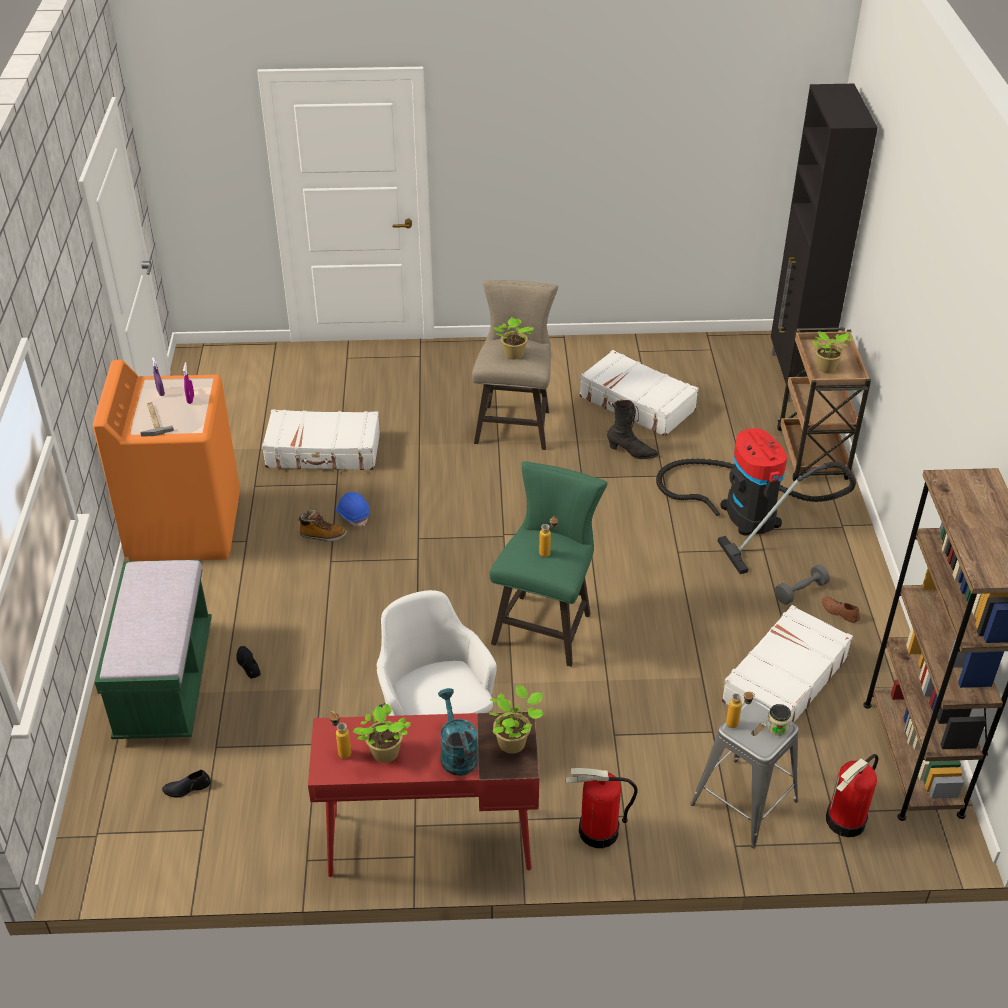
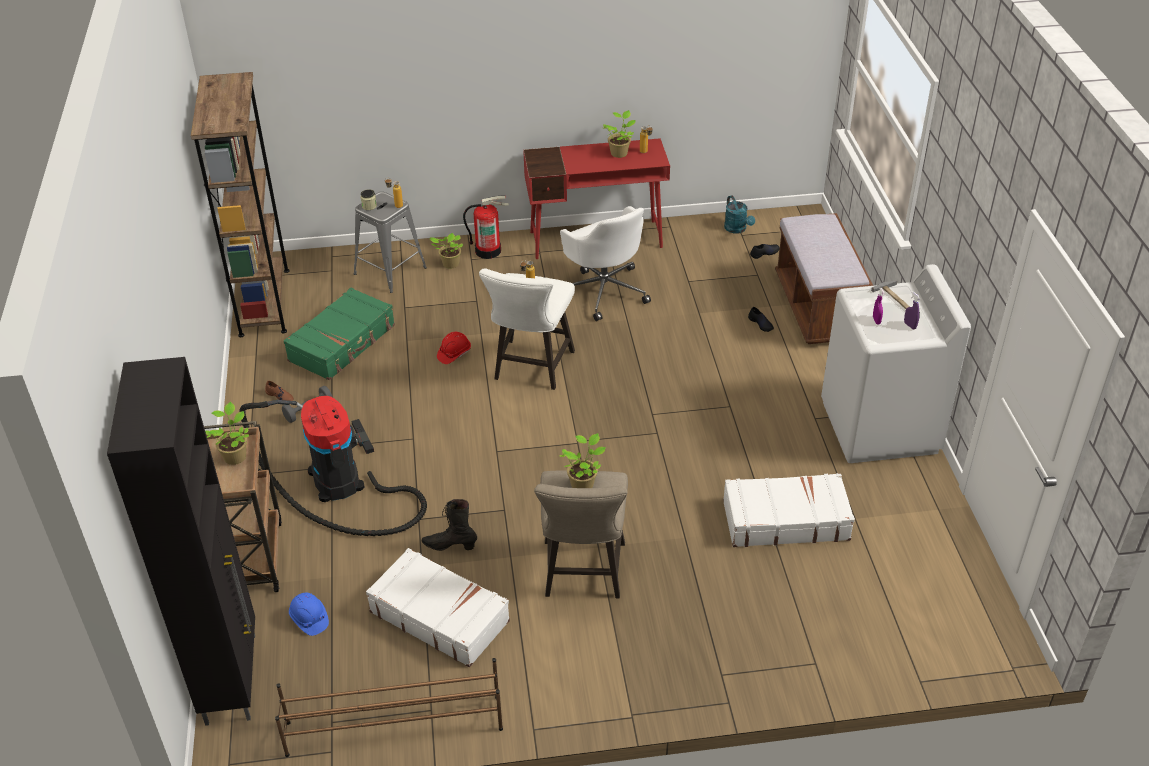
camera: 175 degrees right, 0 degrees up
orange washing machine [93,360,240,561] -> white washing machine [821,264,971,463]
green bench [95,559,212,739] -> brown bench [775,213,873,344]
boot [298,510,347,542] -> none
blue hard hat [336,492,370,527] -> blue hard hat moved to [289,592,329,636]
turquoise watering can [438,688,478,776] -> turquoise watering can moved to [724,195,755,234]
potted plant [489,685,545,754] -> potted plant moved to [430,233,463,269]
green stool [490,461,607,667] -> white stool [479,268,575,390]
white suitcase [722,605,853,726] -> green suitcase [284,288,395,380]
fire extinguisher [826,754,878,837] -> none
none -> brown shoe rack [275,658,503,757]
none -> red hard hat [437,332,471,364]

